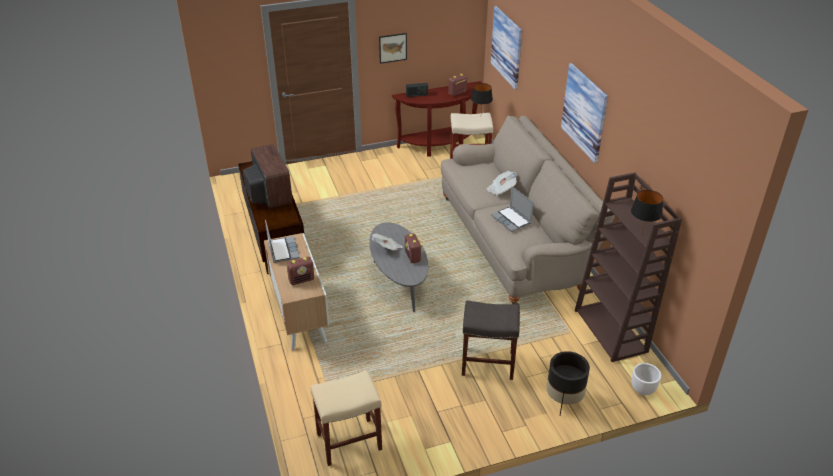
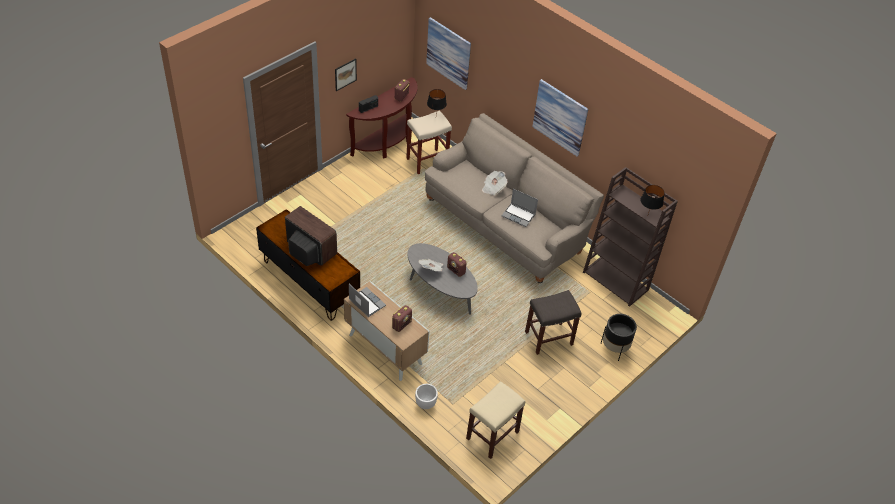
camera: 30 degrees left, 10 degrees up
white planter [632,363,661,395] -> white planter moved to [415,384,438,409]

